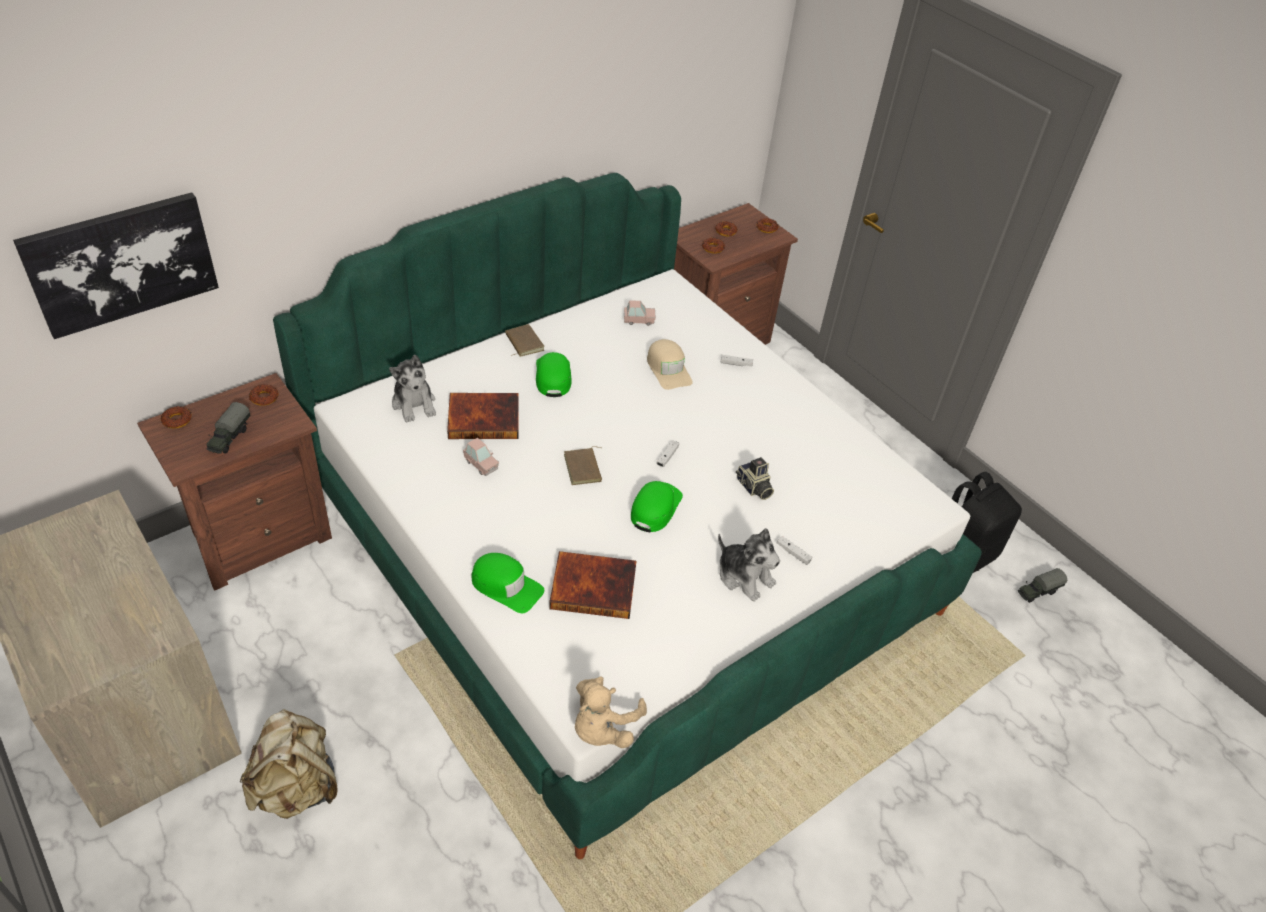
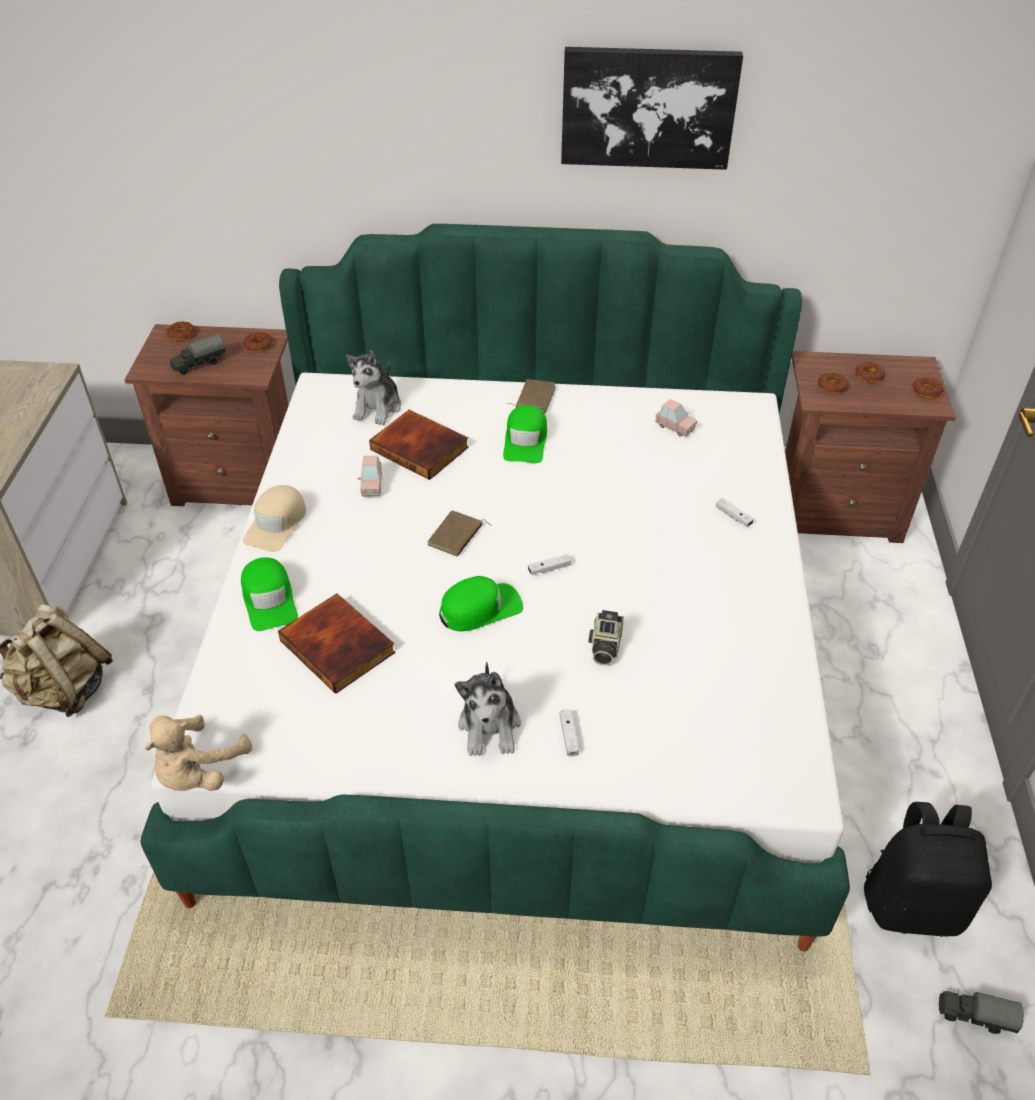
camera: 45 degrees right, 0 degrees up
picture [13,192,219,339] -> picture moved to [561,47,743,170]
green cap [536,352,572,397] -> green cap turned 150 degrees clockwise [503,405,547,463]
beige plush toy [575,676,647,748] -> beige plush toy turned 45 degrees counterclockwise [145,715,252,791]
beige cap [647,339,693,390] -> beige cap moved to [243,485,306,552]

